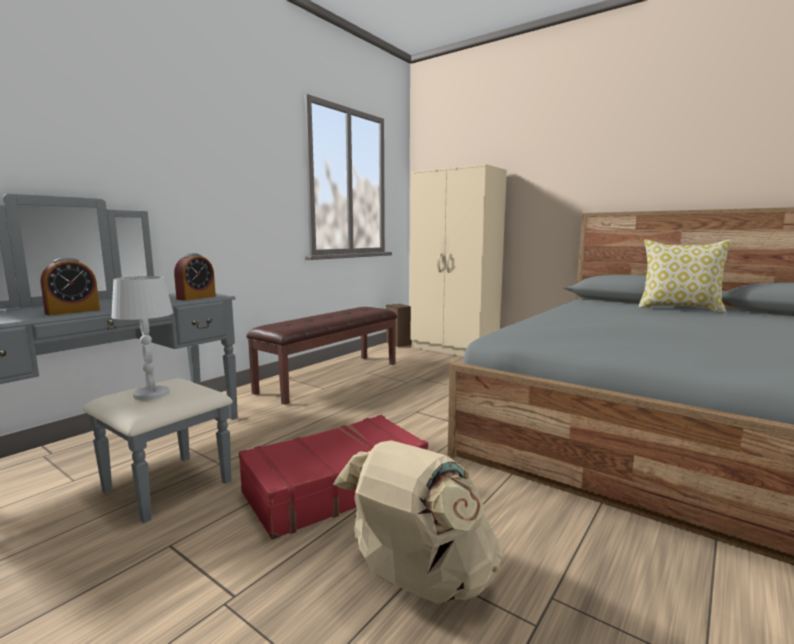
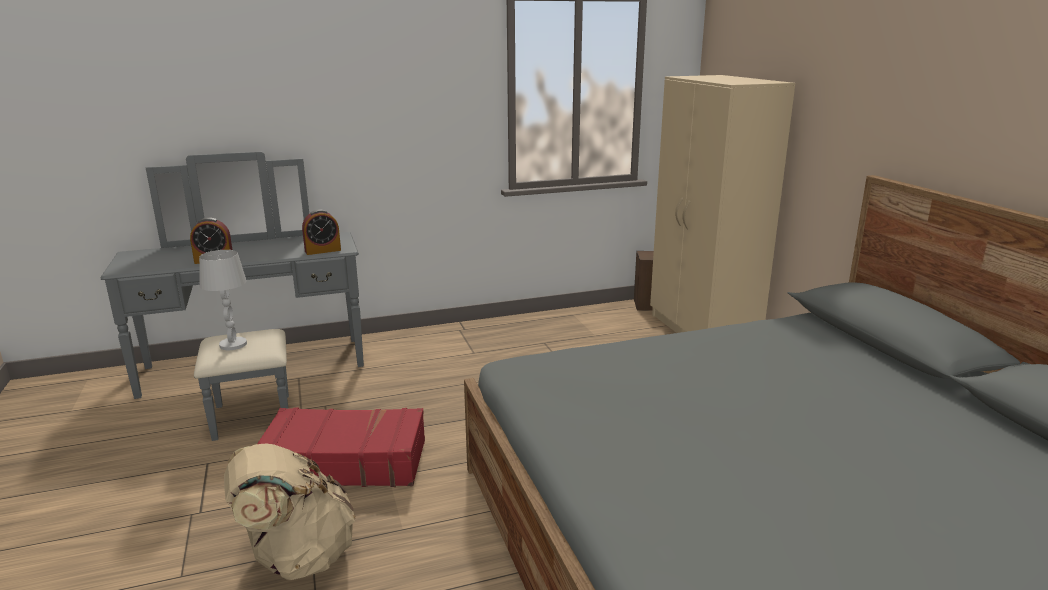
camera: 35 degrees right, 10 degrees up
brown bench [246,307,397,405] -> none
pillow [639,239,731,313] -> none

